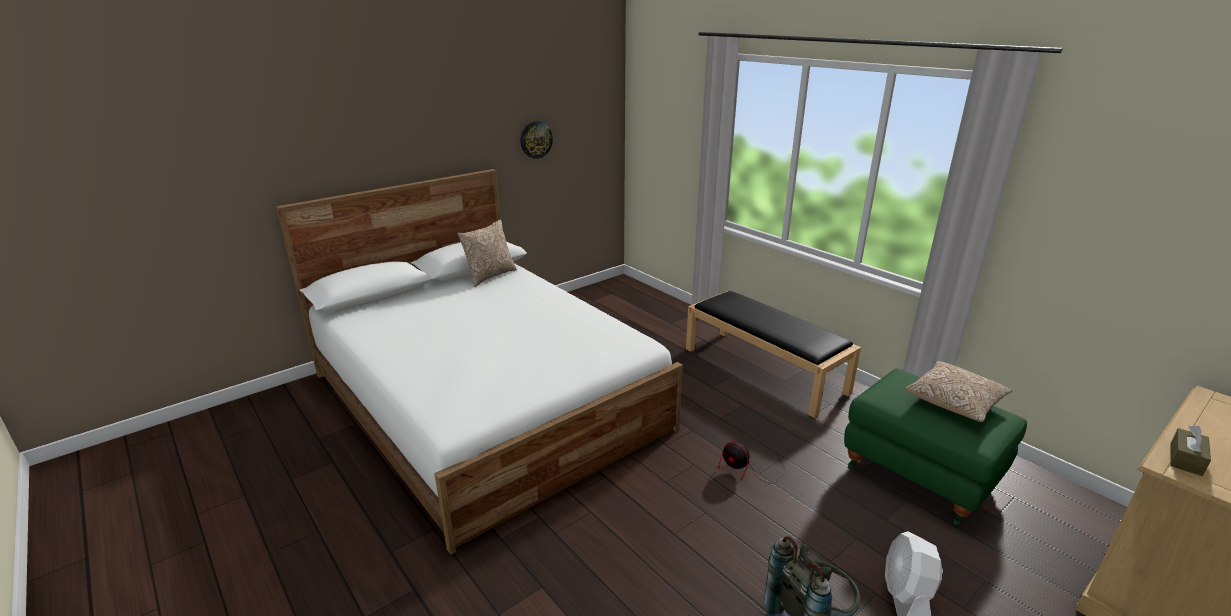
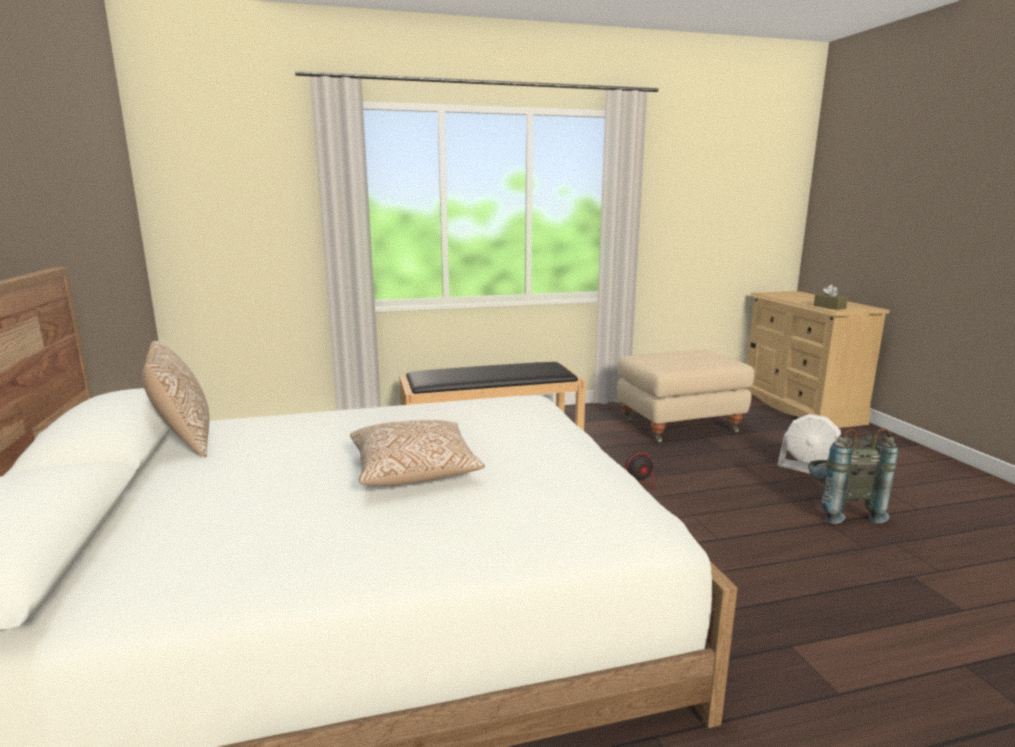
camera: 65 degrees left, 10 degrees down
wall clock [521,121,553,159] -> none
green ottoman [844,368,1027,526] -> beige ottoman [617,350,754,443]
pillow [905,361,1012,422] -> pillow moved to [350,420,485,486]

